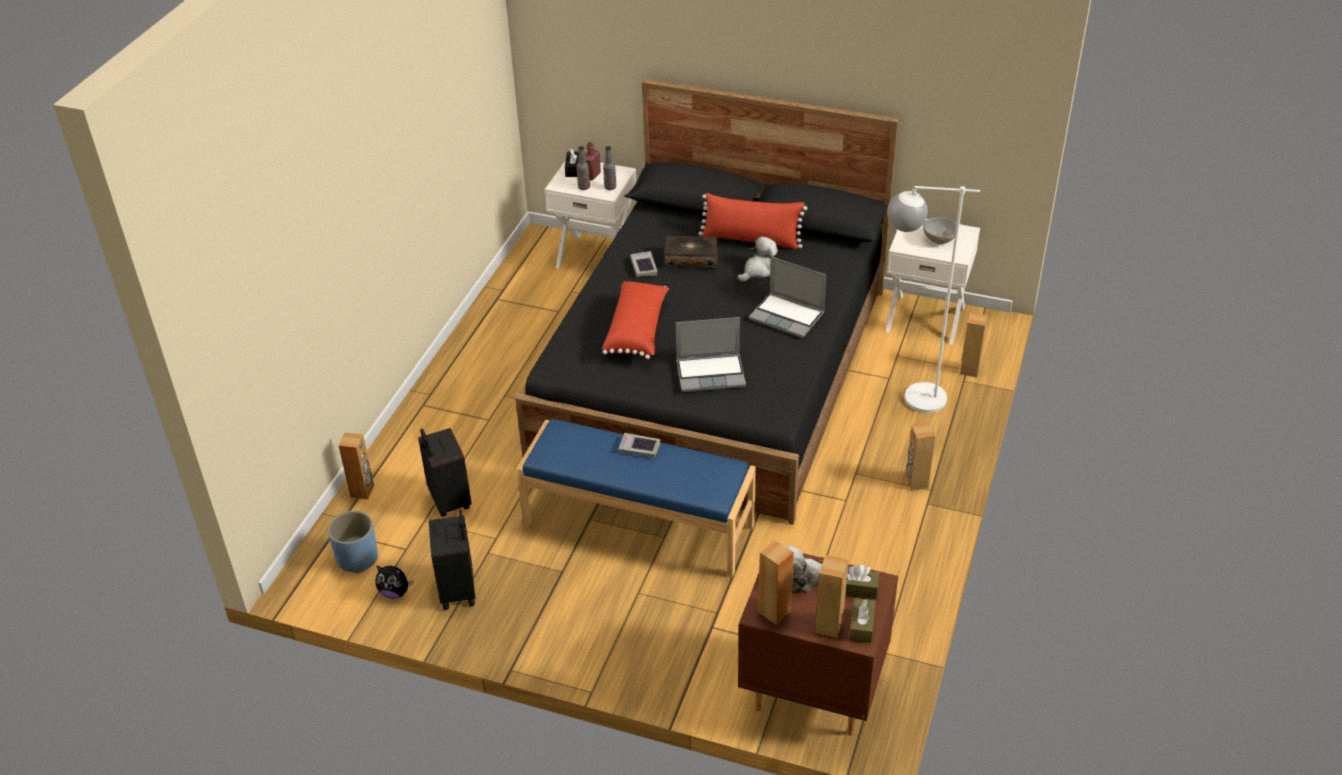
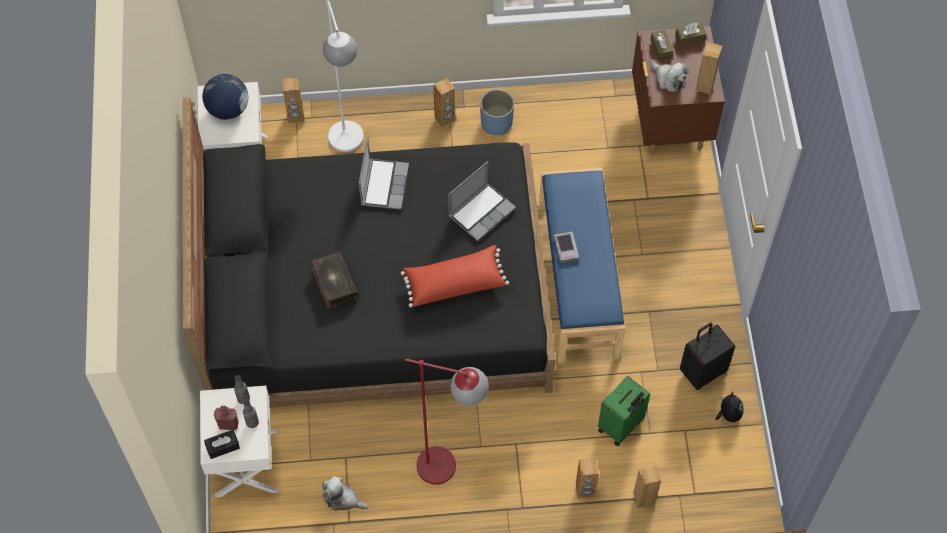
camera: 115 degrees left, 20 degrees up
blue planter [327,510,378,573] -> blue planter moved to [480,89,514,135]
black suitcase [418,428,472,517] -> green suitcase [598,376,650,446]
book [630,251,658,277] -> none
laptop [676,317,746,392] -> laptop turned 75 degrees clockwise [448,161,516,241]
red pillow [699,193,807,250] -> none
plush toy [738,236,778,281] -> plush toy moved to [322,476,368,511]
brown speaker [815,555,849,638] -> brown speaker moved to [576,458,599,499]
grey bowl [923,217,956,244] -> globe [202,74,248,120]
none -> red floor lamp [405,359,489,485]

